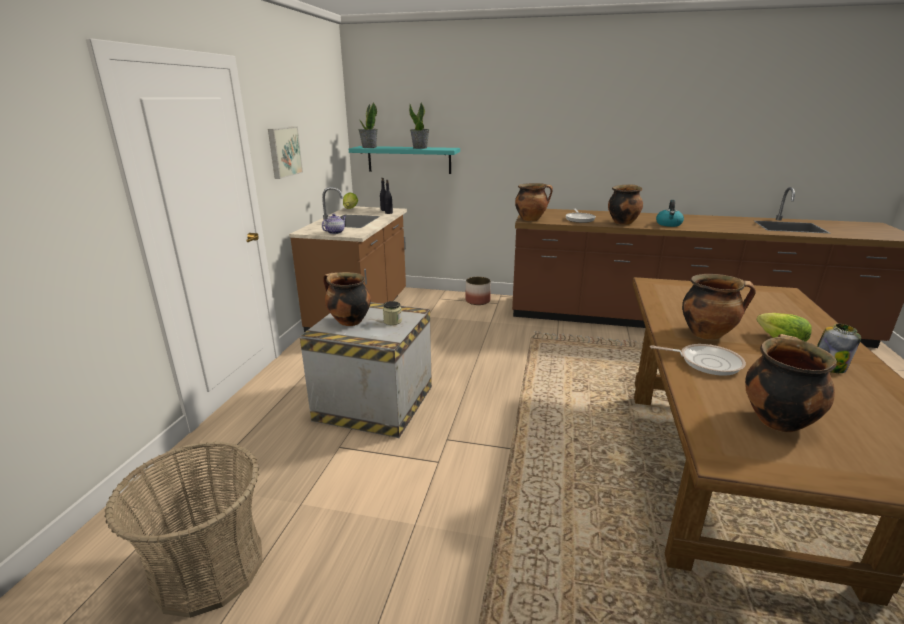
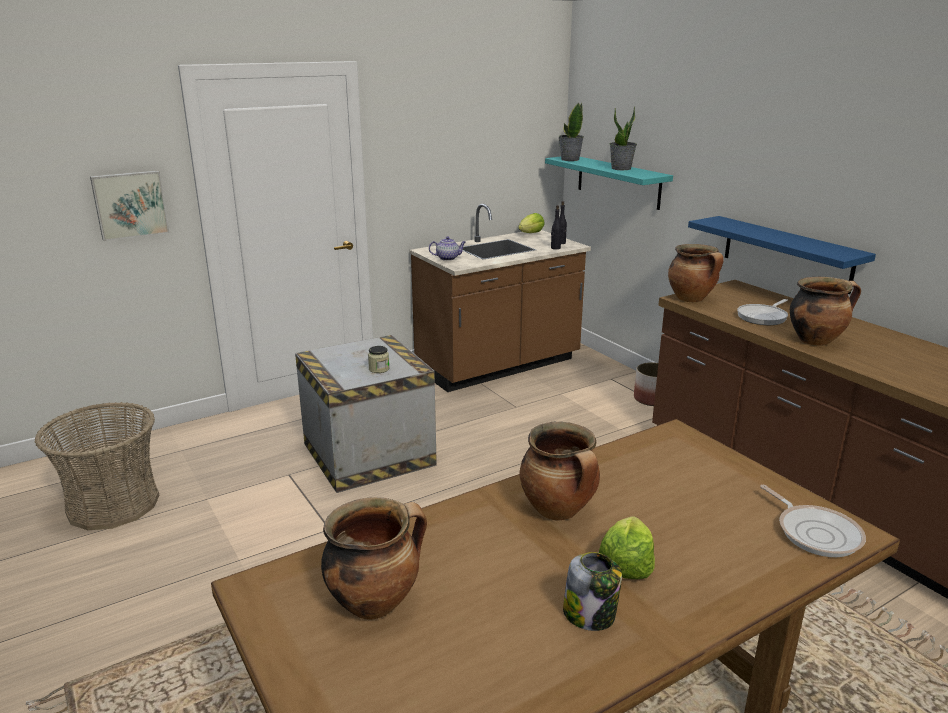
camera: 45 degrees right, 0 degrees up
picture [268,126,303,179] -> picture moved to [90,170,170,241]
cooking pot [323,272,371,326] -> none
frying pan [650,344,746,376] -> frying pan moved to [760,485,866,557]
kettle [656,200,684,227] -> none
none -> blue shelf [688,216,876,294]

